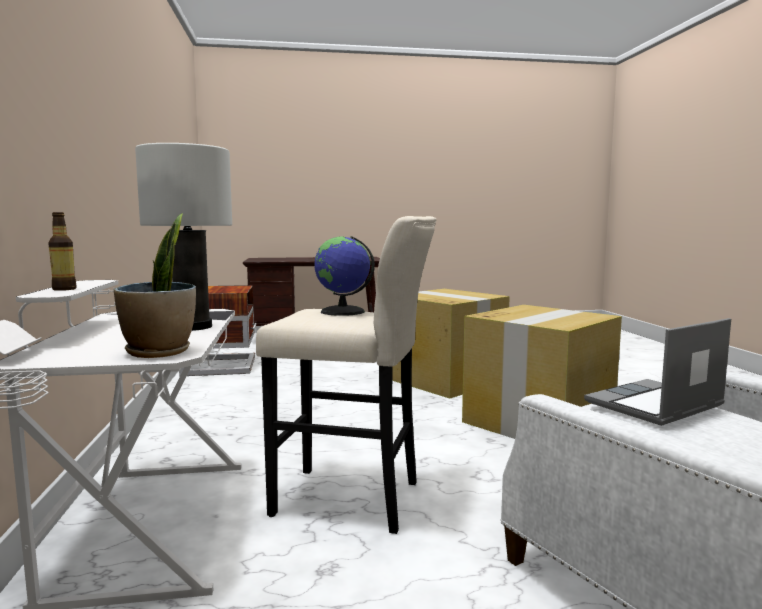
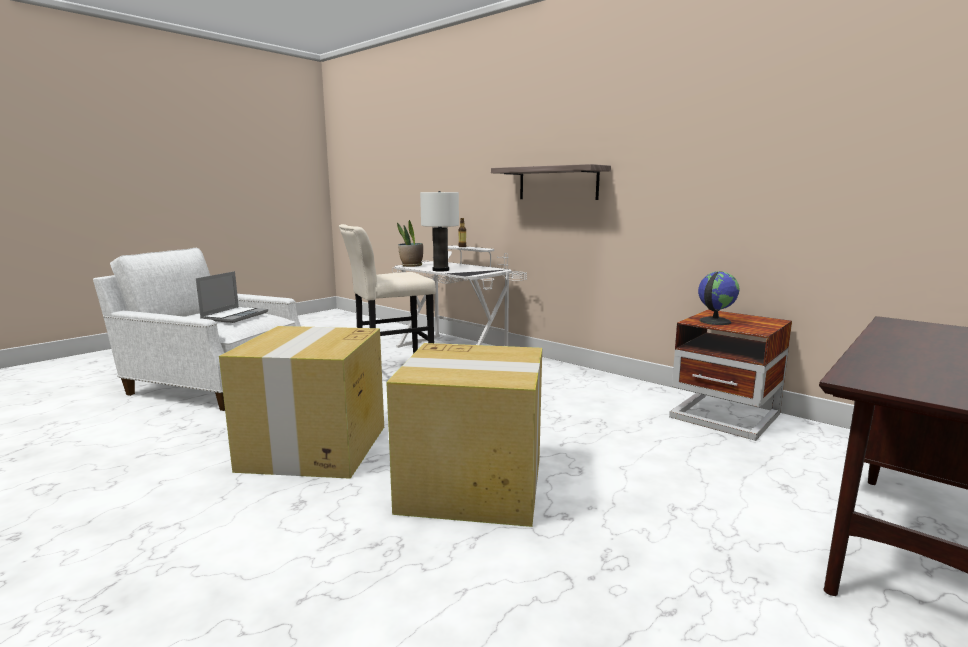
camera: 140 degrees right, 5 degrees up
globe [314,236,375,316] -> globe moved to [698,271,740,325]
none -> shelf [491,164,611,200]

